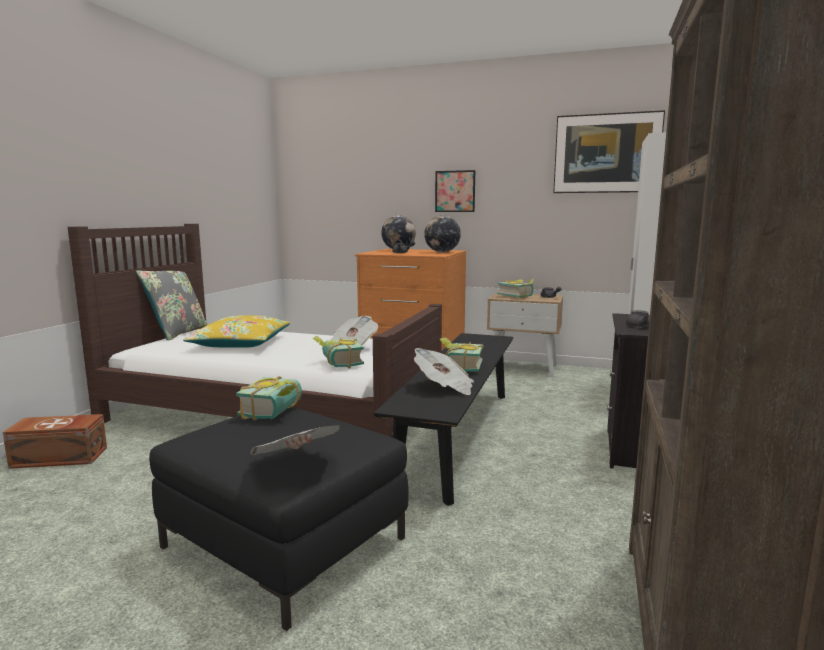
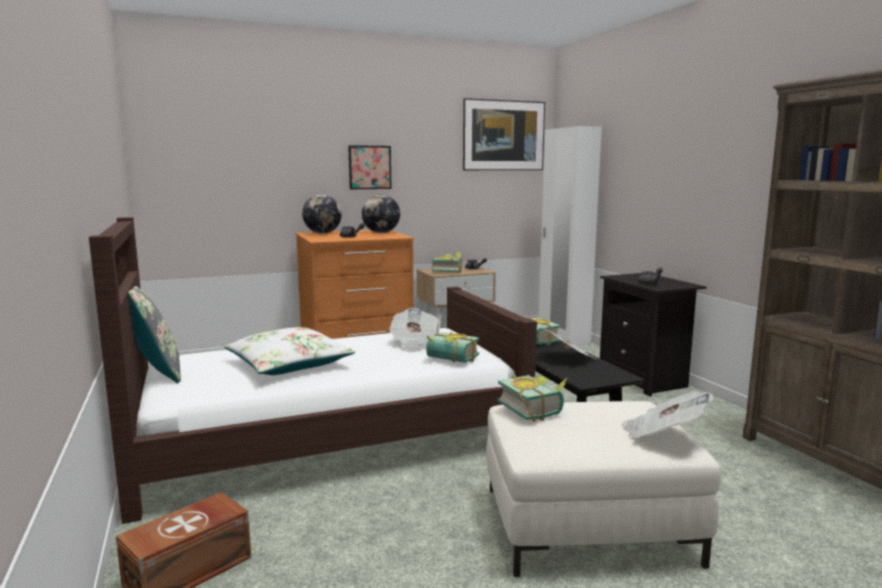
camera: 40 degrees left, 0 degrees up
black ottoman [149,407,409,631] -> white ottoman [486,401,721,577]
yellow pillow [183,315,290,348] -> white pillow [224,327,355,375]

